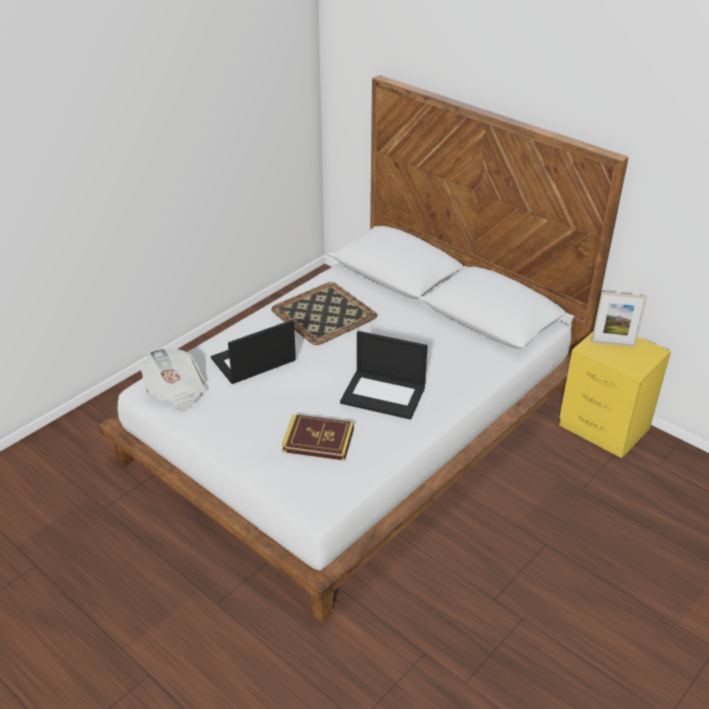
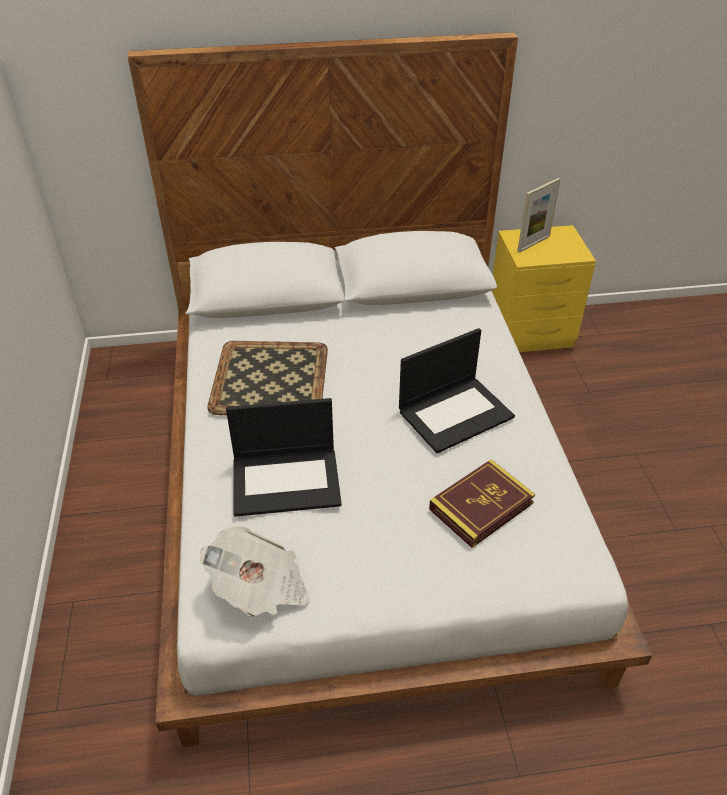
camera: 50 degrees left, 5 degrees up
laptop [211,320,296,384] -> laptop turned 105 degrees counterclockwise [226,398,342,517]

